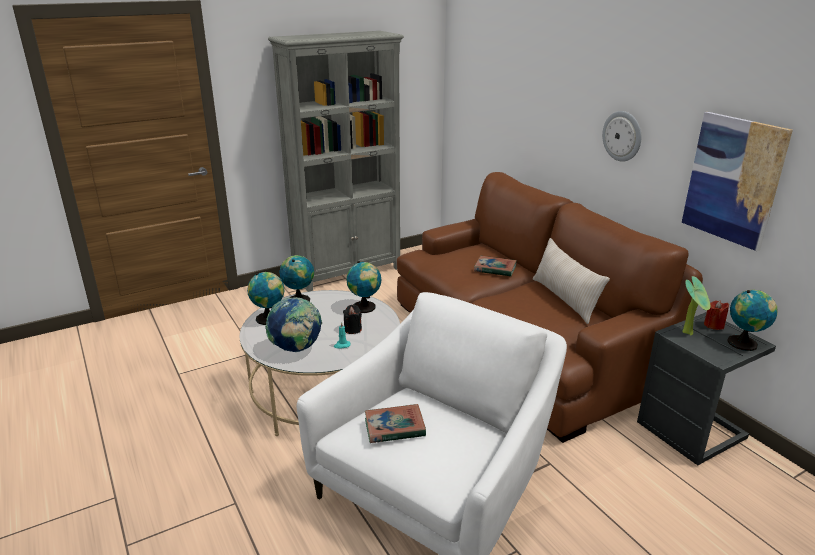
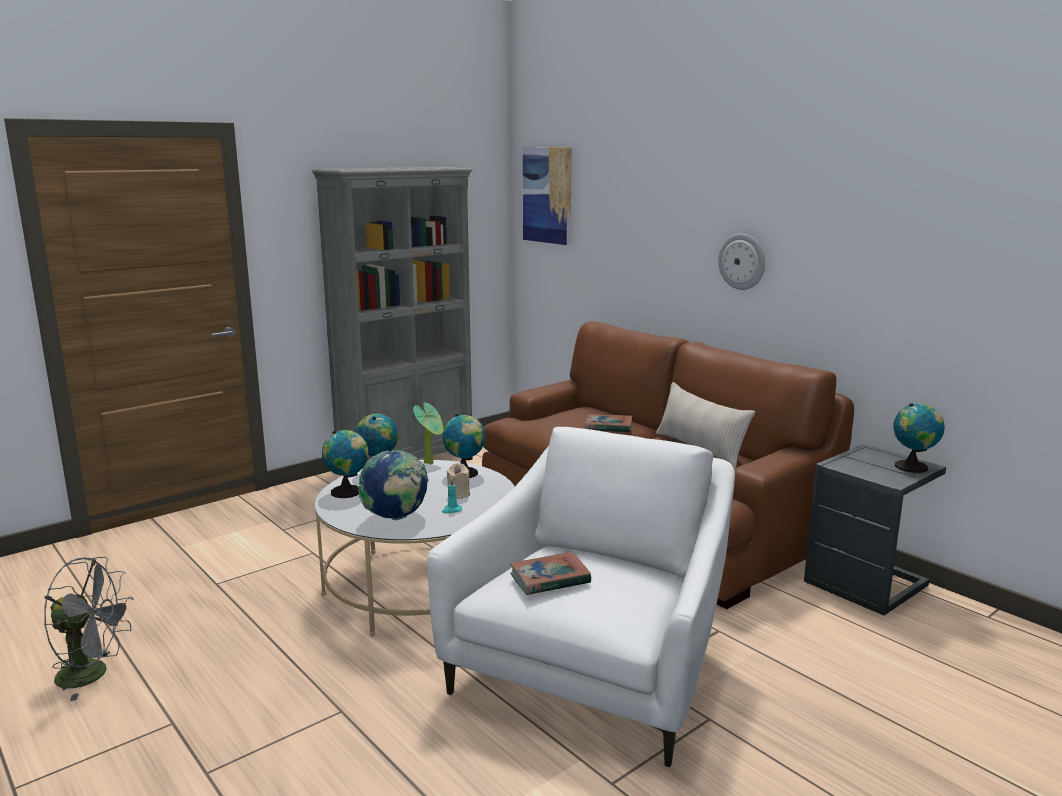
camera: 10 degrees left, 10 degrees down
black candle [343,305,362,334] -> beige candle [447,463,470,499]
picture [682,112,793,251] -> picture moved to [523,147,572,245]
potted plant [683,276,710,335] -> potted plant moved to [413,402,443,465]
red candle [704,300,729,330] -> none
none -> grey fan [44,557,134,701]

